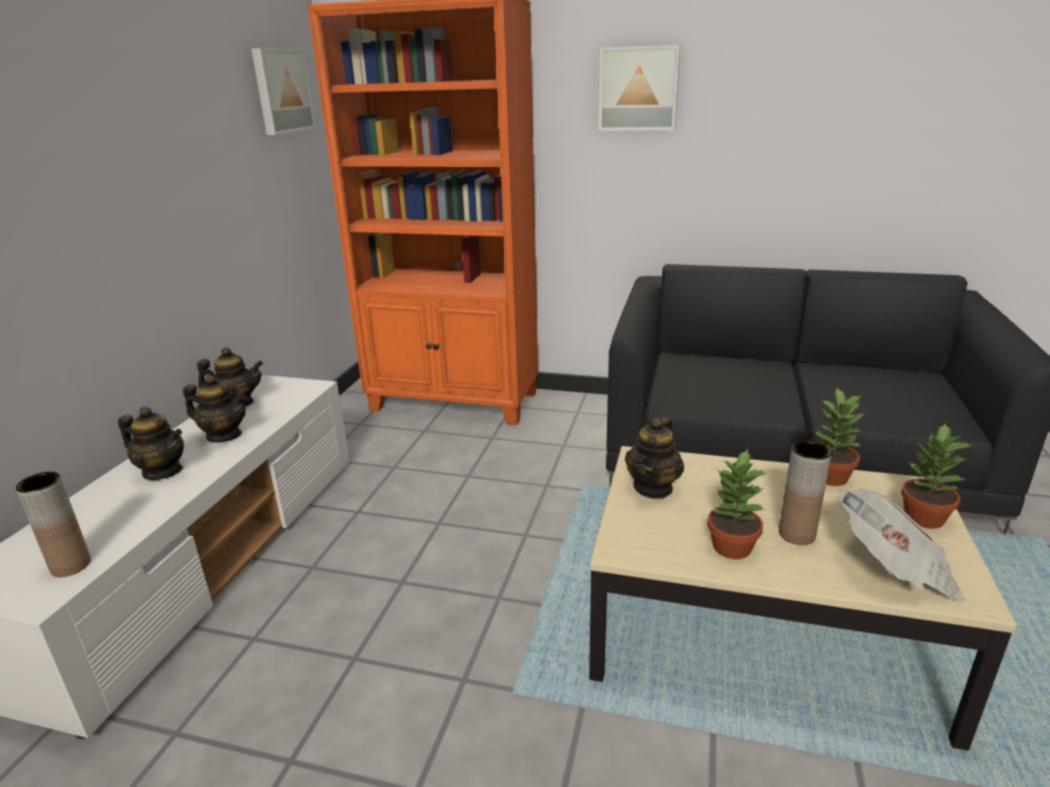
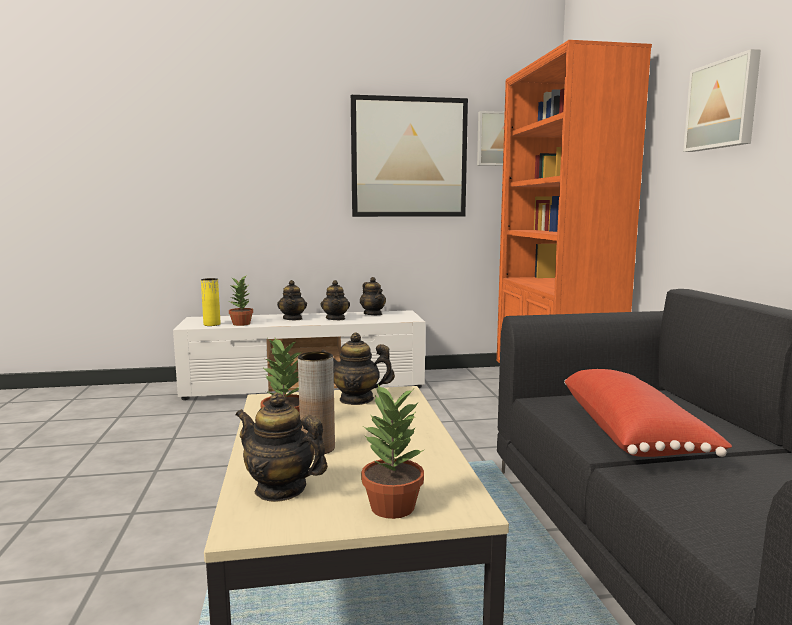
camera: 65 degrees right, 15 degrees down
brown vase [16,472,91,577] -> yellow vase [201,278,221,326]
potted plant [814,388,865,486] -> potted plant moved to [229,276,253,326]
newspaper [838,489,965,601] -> teapot [235,392,328,502]
none -> picture [351,95,468,217]
none -> red pillow [564,369,732,457]

